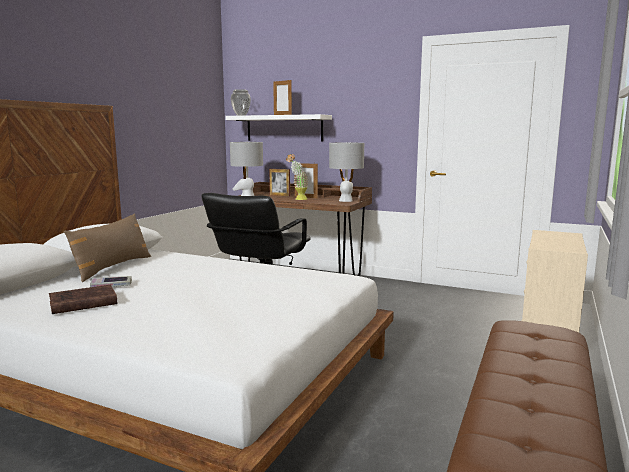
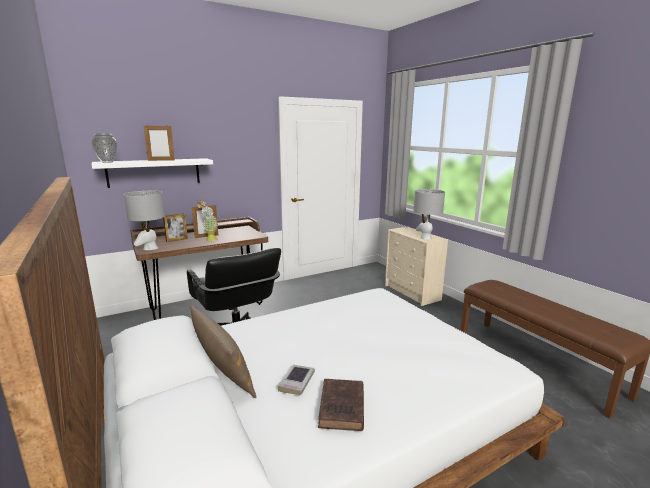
camera: 55 degrees left, 5 degrees up
grey table lamp [329,142,364,202] -> grey table lamp moved to [413,189,445,240]

